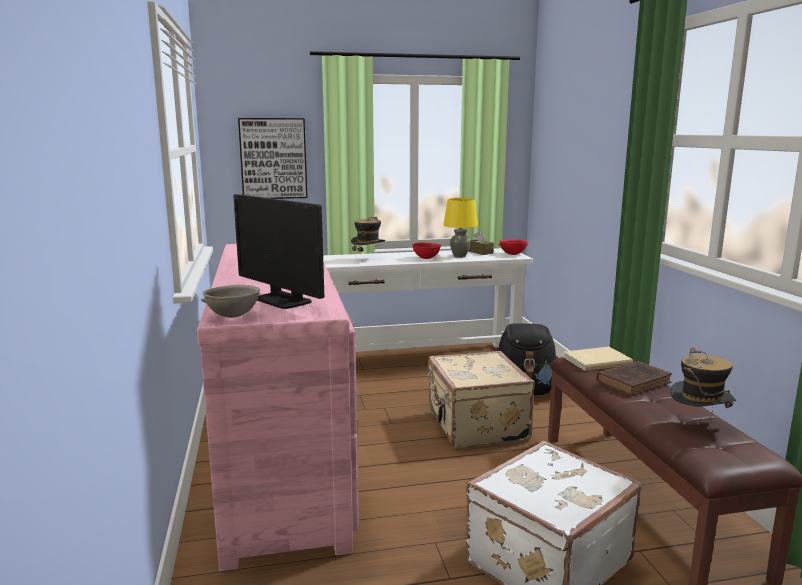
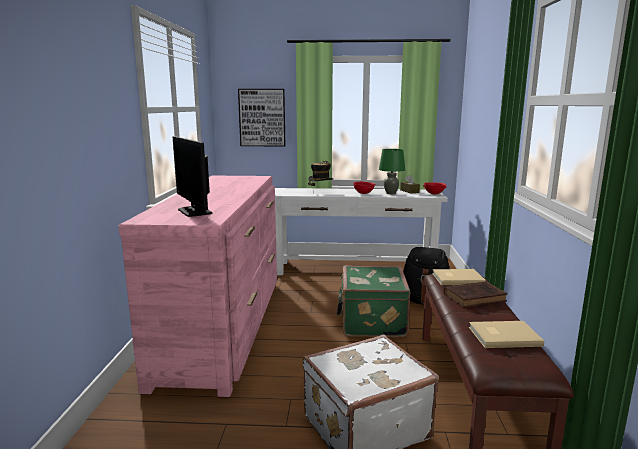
camera: 15 degrees right, 0 degrees up
grey bowl [201,285,260,318] -> none
beige suitcase [428,351,535,449] -> green suitcase [336,265,411,337]
yellow table lamp [443,198,478,258] -> green table lamp [379,149,405,194]
hat [670,348,736,414] -> beige book [469,321,544,348]

